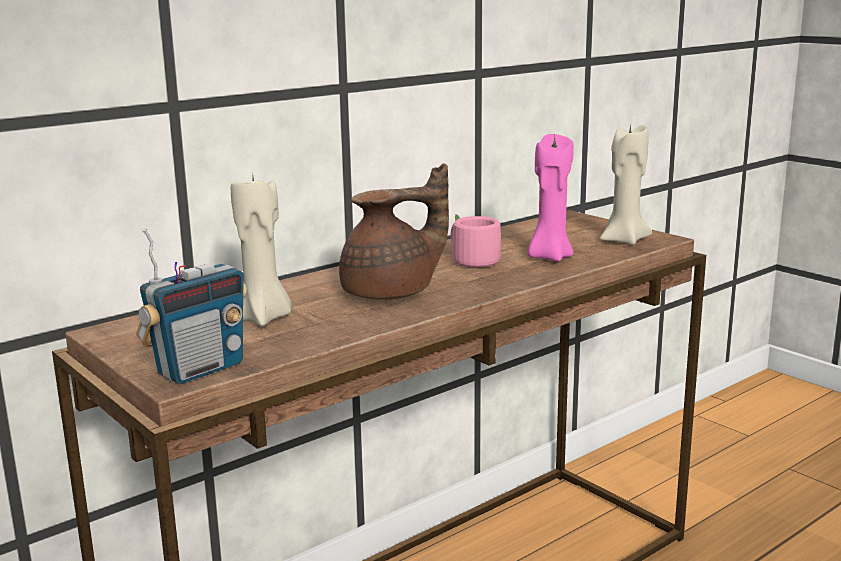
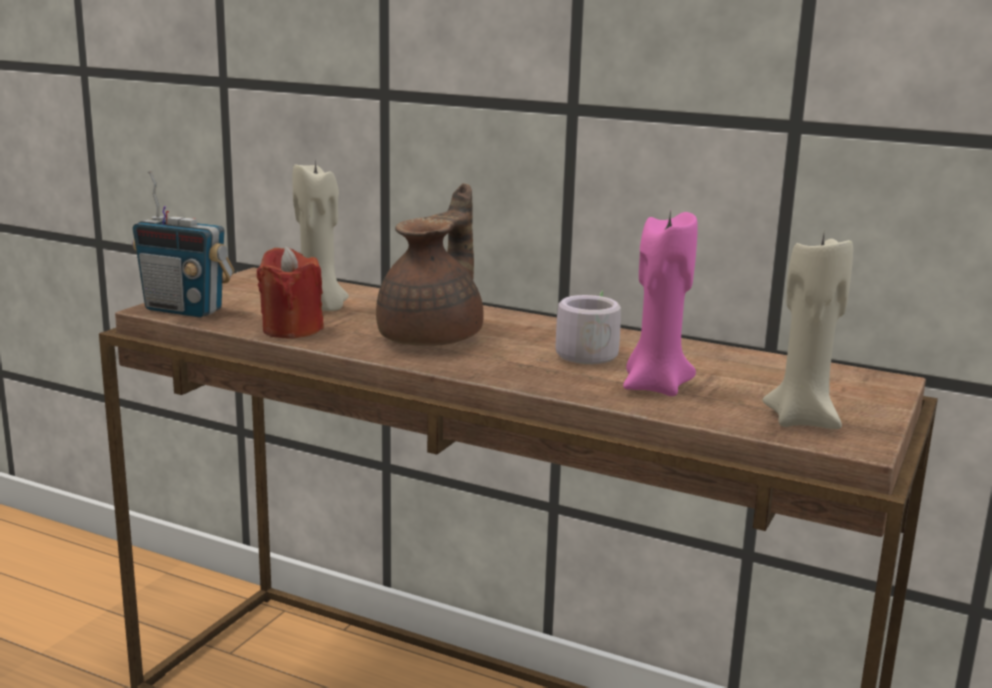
camera: 65 degrees right, 0 degrees up
brown teapot [339,163,449,300] -> brown teapot turned 105 degrees counterclockwise [376,183,484,346]
pink mug [451,214,501,274] -> grey mug [538,290,621,364]
none -> red candle [257,246,324,338]

